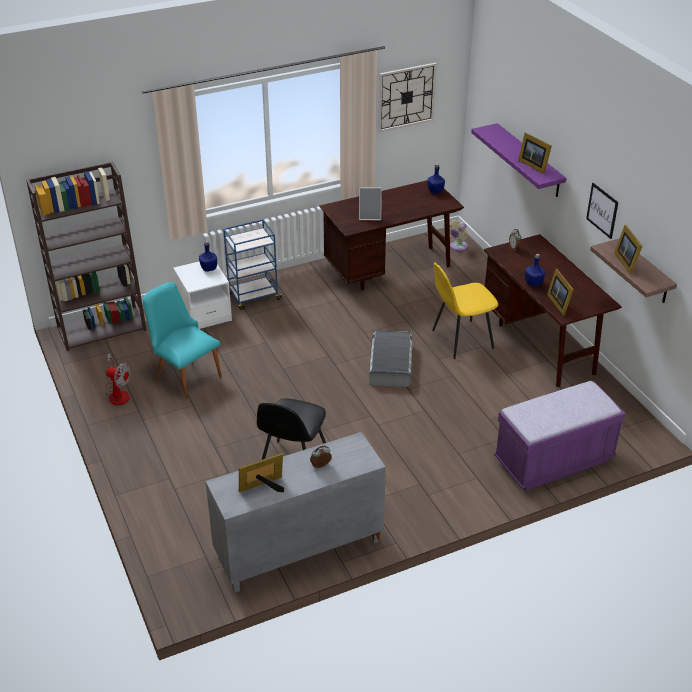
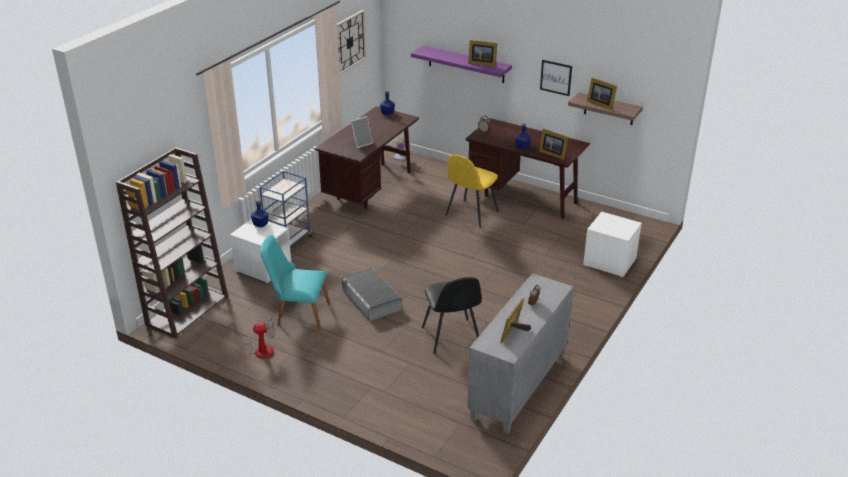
camera: 35 degrees left, 5 degrees down
grey storage box [369,330,413,387] -> grey storage box moved to [342,268,402,321]
purple bench [494,381,626,490] -> white nightstand [583,211,642,277]

